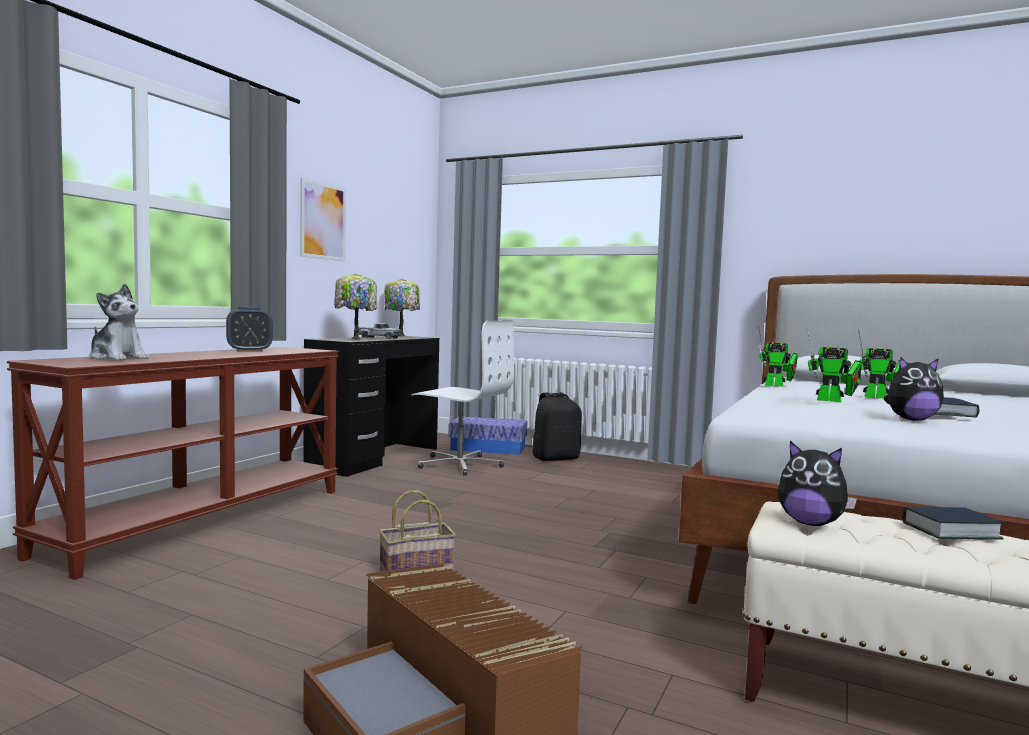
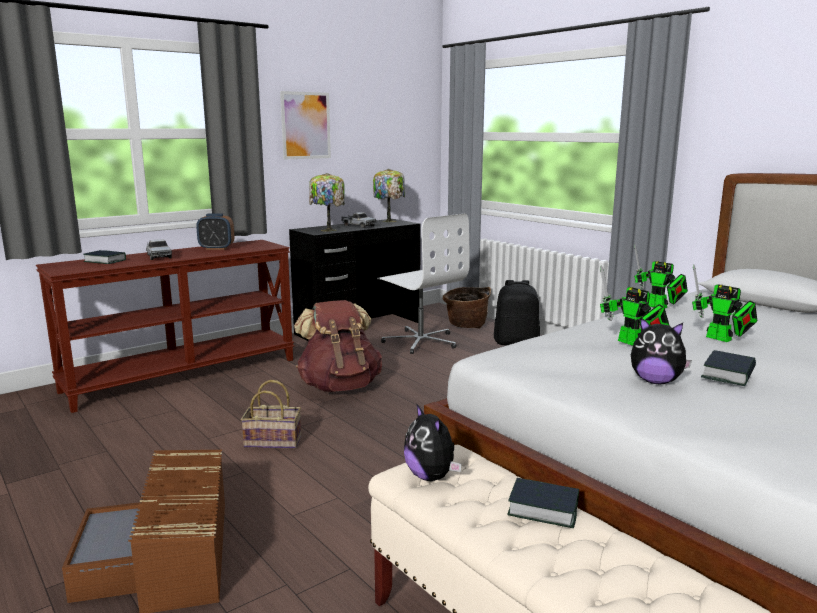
camera: 25 degrees right, 10 degrees up
plush toy [90,284,149,360] -> book [83,250,126,264]
storage box [449,417,528,455] -> basket [443,287,491,329]
none -> toy truck [146,239,172,260]
none -> brown backpack [294,300,382,392]

